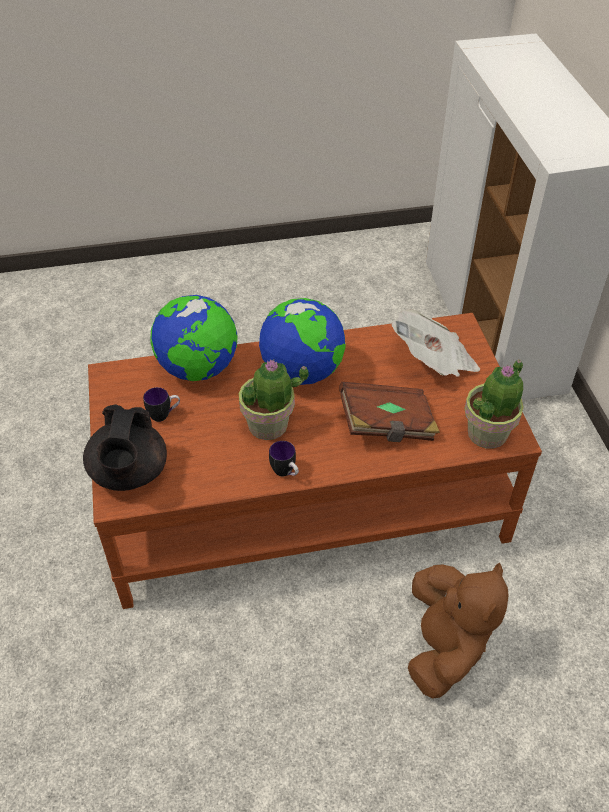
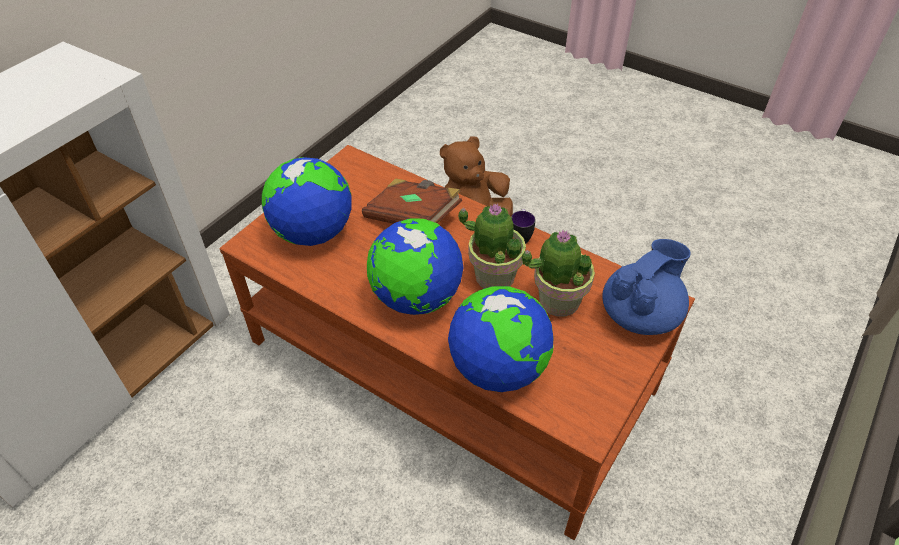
camera: 135 degrees left, 0 degrees up
black teapot [83,404,167,491] -> blue teapot [602,239,691,335]
mug [143,387,180,422] -> none
newspaper [391,309,480,377] -> globe [262,157,352,246]
potted plant [464,359,524,449] -> potted plant moved to [522,231,595,316]

